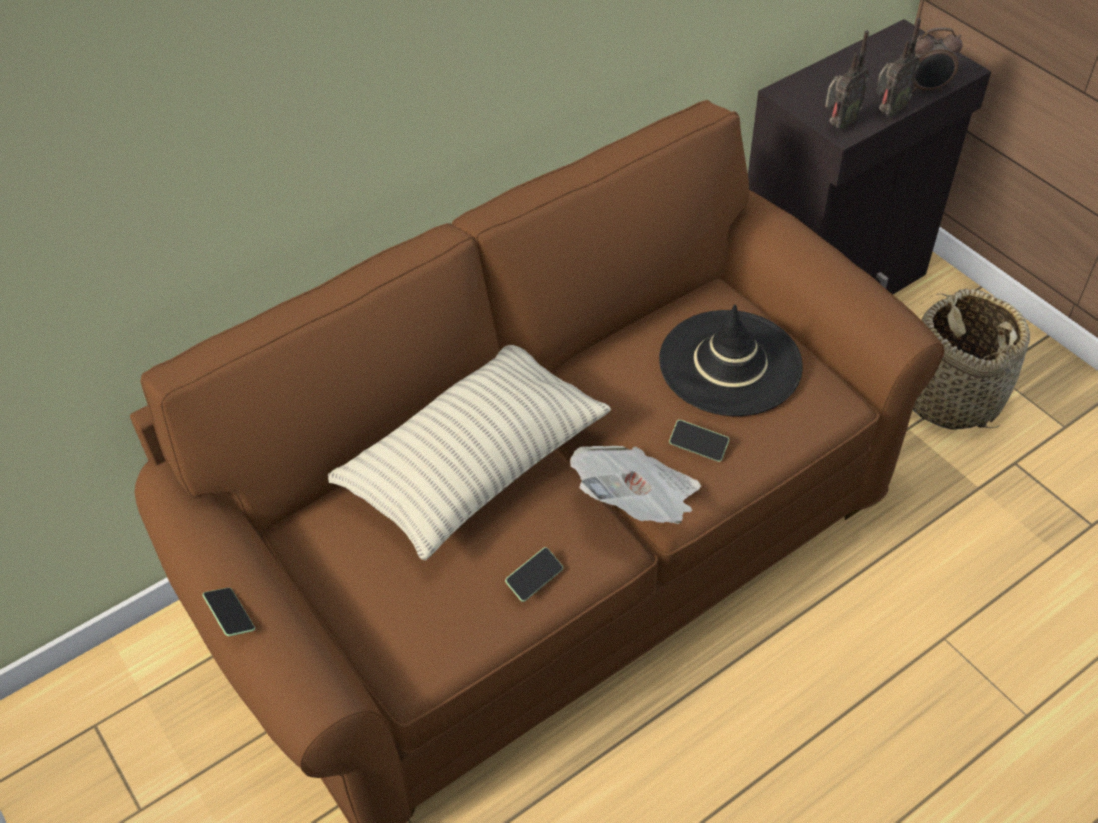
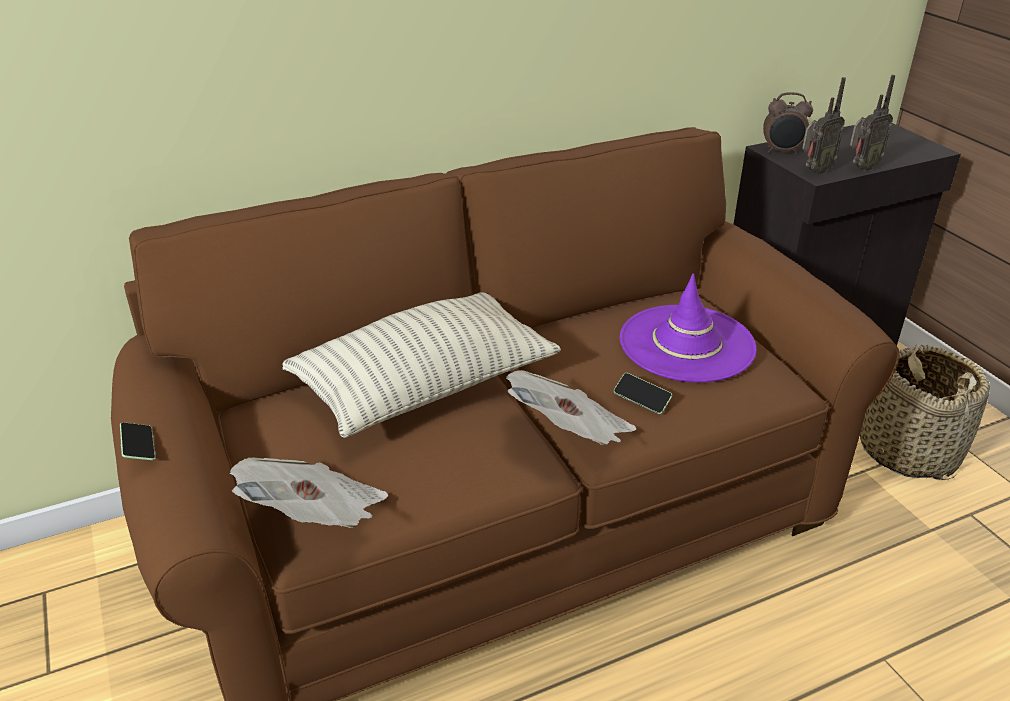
camera: 10 degrees right, 15 degrees down
phone [505,547,563,602] -> none
black hat [659,304,803,416] -> purple hat [620,274,757,383]
alarm clock [911,27,963,93] -> alarm clock moved to [763,92,813,154]
none -> newspaper [230,458,388,528]

